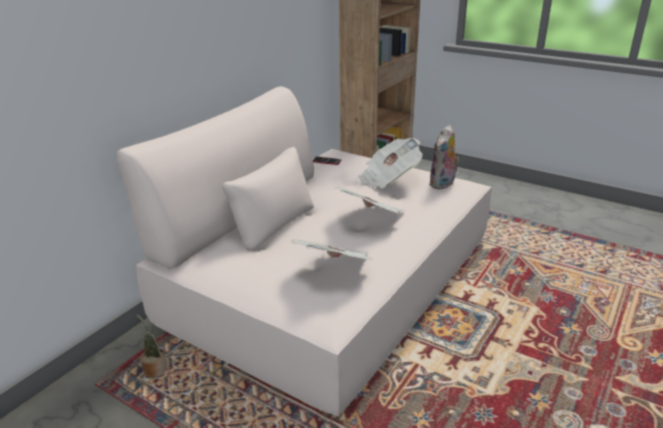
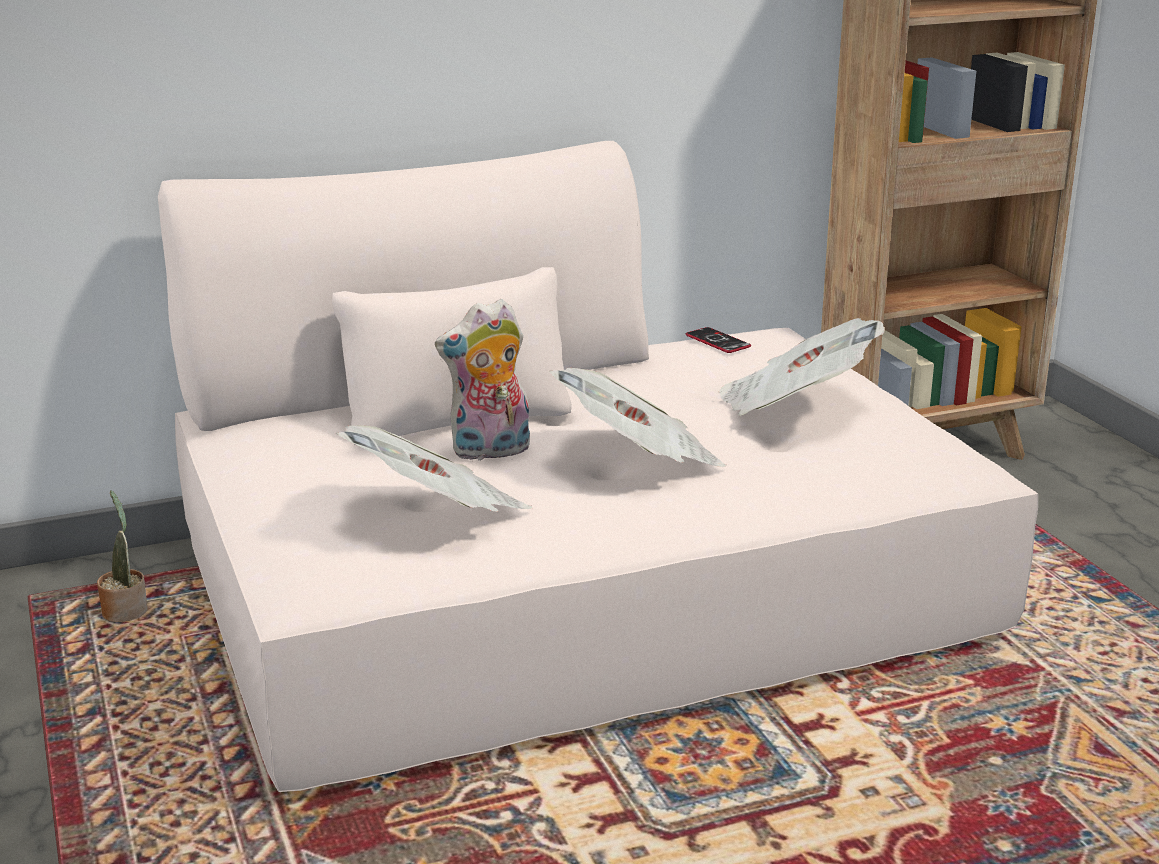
camera: 35 degrees right, 5 degrees down
plush toy [429,125,460,189] -> plush toy moved to [435,299,530,461]

